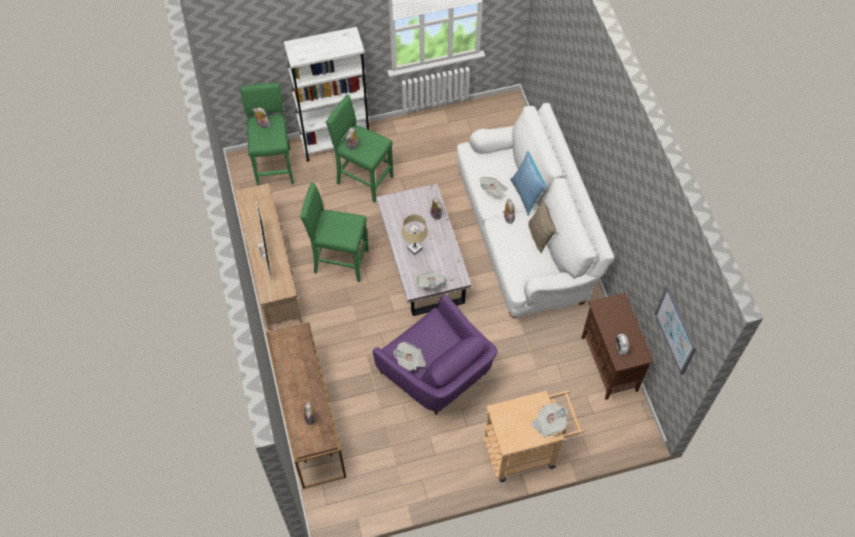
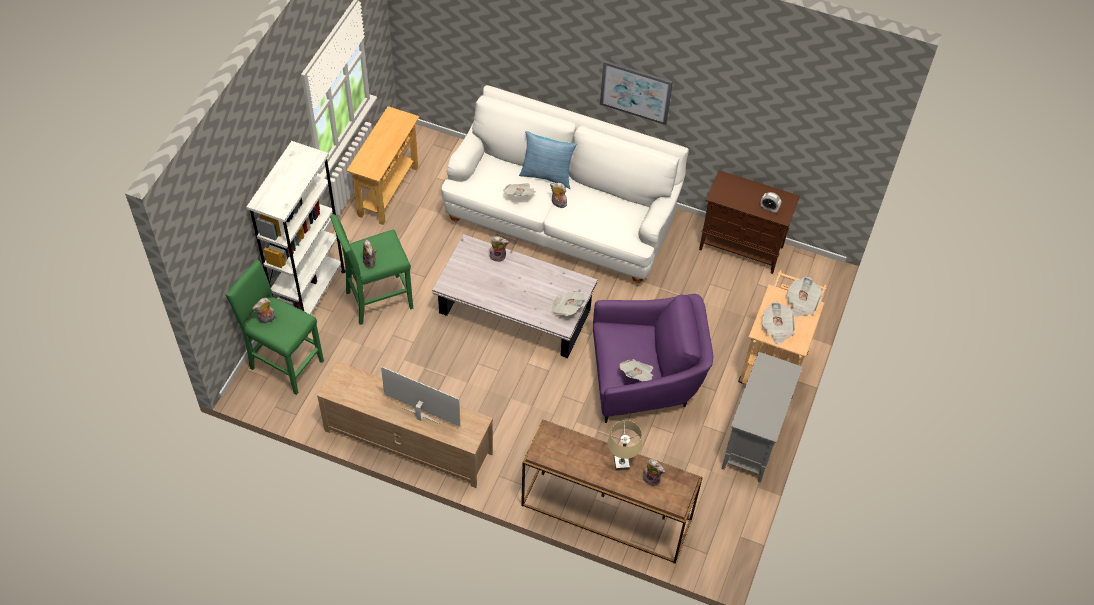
camera: 55 degrees left, 5 degrees down
green stool [300,183,369,282] -> none
beige table lamp [402,214,428,255] -> beige table lamp moved to [607,420,642,471]
beige pillow [528,200,556,253] -> none
picture [655,285,697,375] -> picture moved to [600,60,673,125]
none -> beige console table [346,106,419,225]
none -> grey cabinet [722,352,802,483]
none -> newspaper [762,302,795,344]

